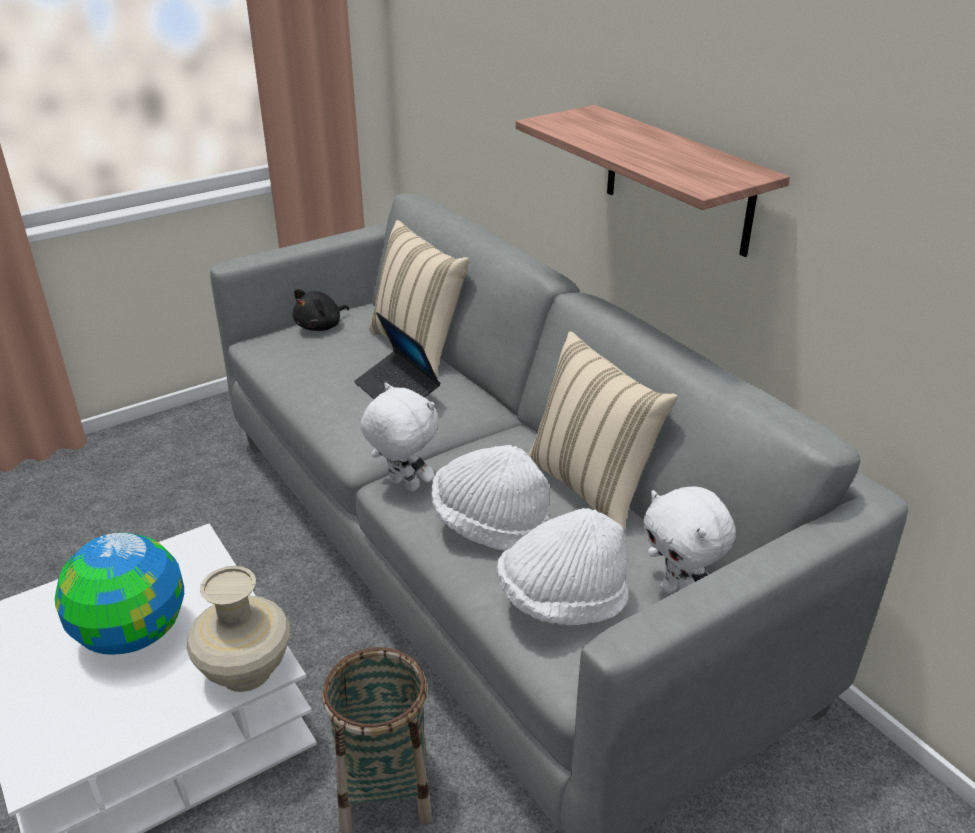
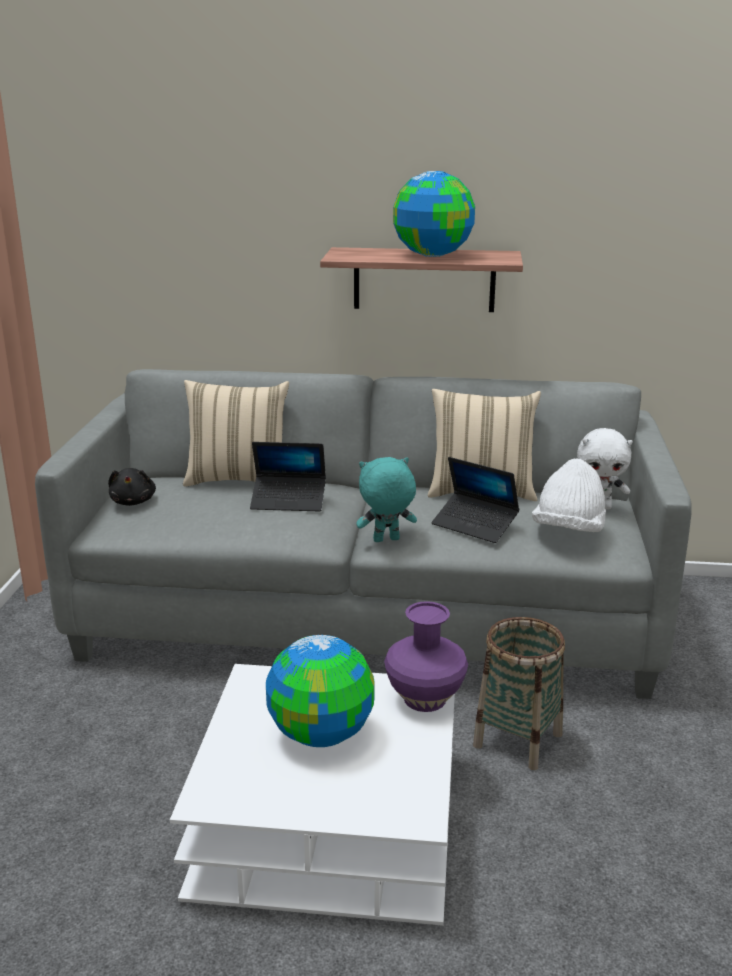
camera: 50 degrees left, 10 degrees down
beige vase [186,566,290,692] -> purple vase [384,601,468,712]
white plush toy [361,383,438,492] -> turquoise plush toy [356,457,417,542]
white hat [431,445,550,551] -> laptop [431,457,519,543]
none -> globe [393,171,475,257]

